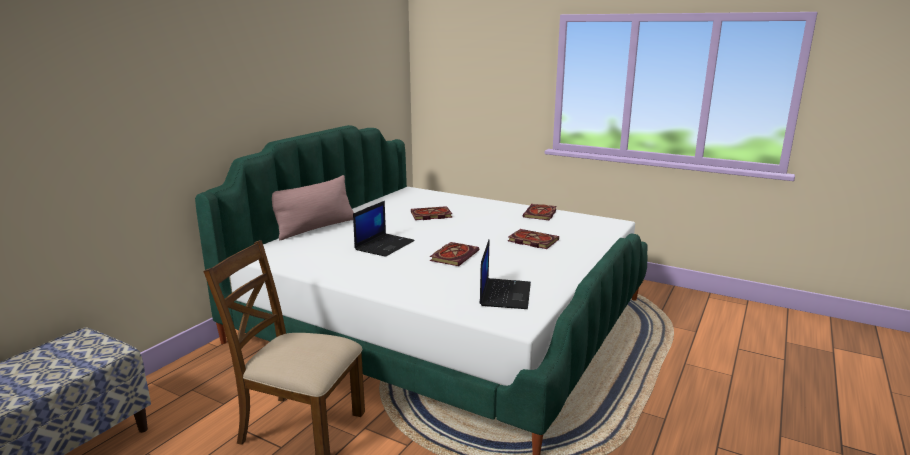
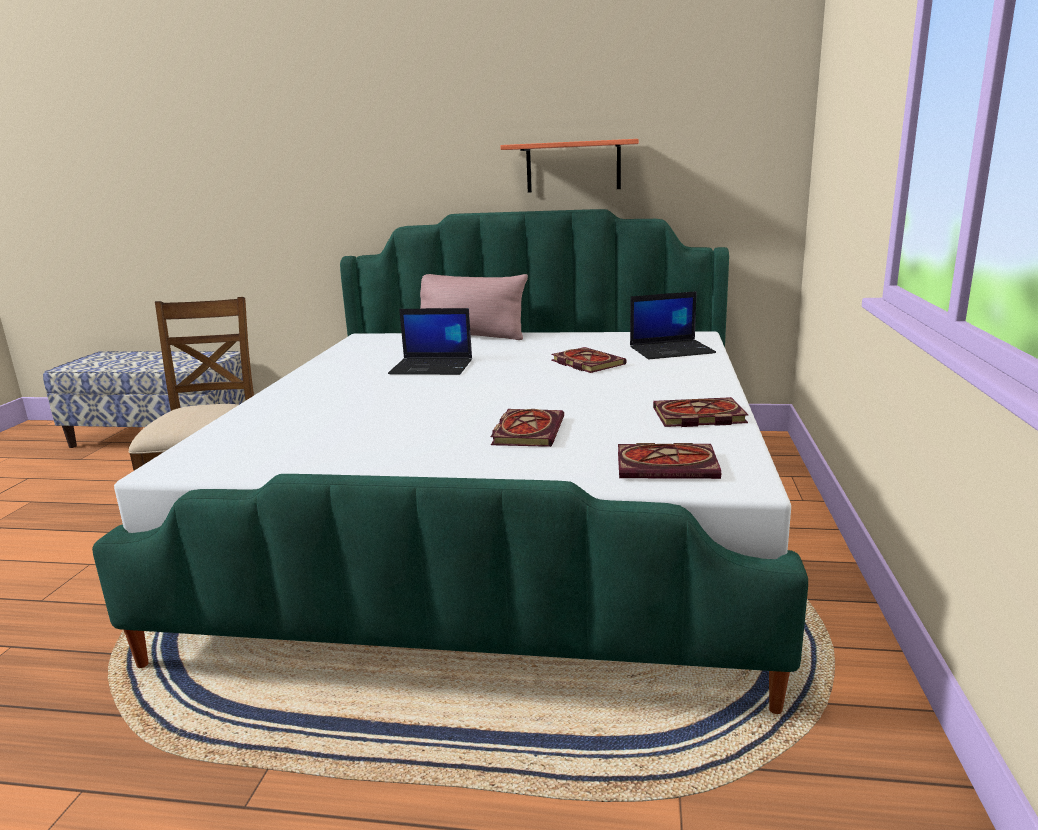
camera: 70 degrees right, 0 degrees up
book [430,242,479,266] -> book moved to [618,443,721,479]
laptop [479,239,531,309] -> laptop moved to [630,291,716,359]
none -> shelf [500,139,639,193]

